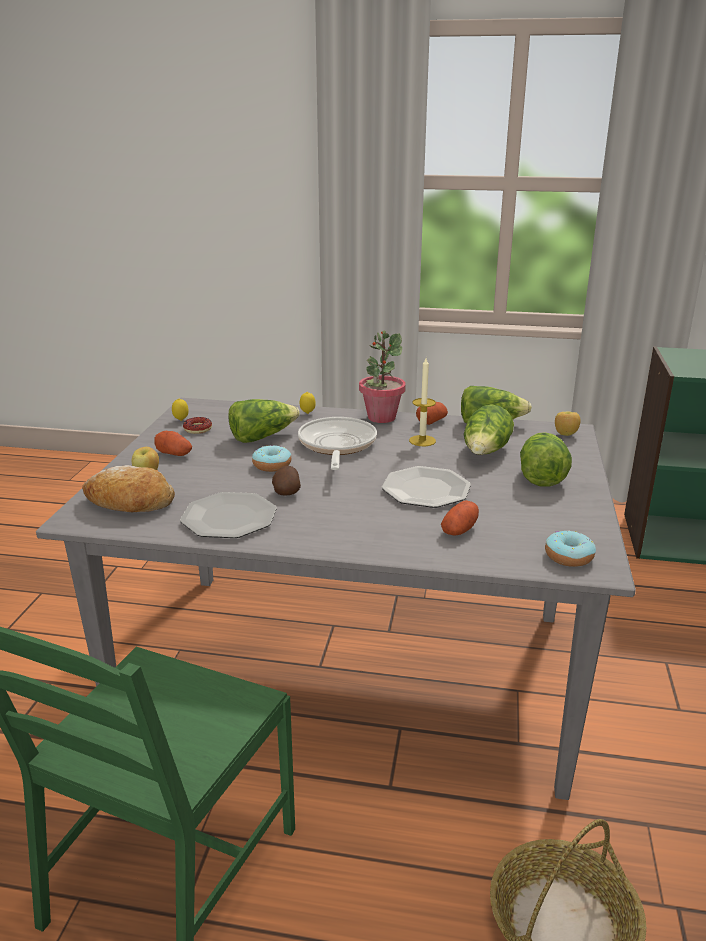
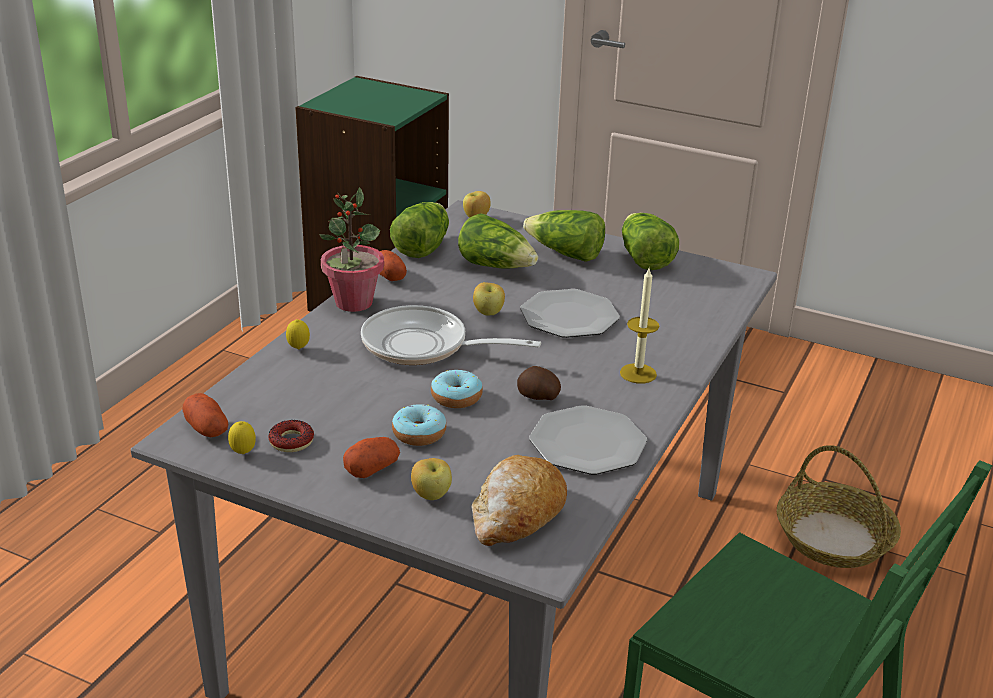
camera: 75 degrees left, 5 degrees up
lettuce [228,399,300,443] -> lettuce moved to [622,213,679,270]
candle [409,358,436,446] -> candle moved to [620,268,659,384]
potato [441,501,479,536] -> potato moved to [183,393,228,437]
donut [545,530,596,567] -> donut moved to [392,404,446,446]
none -> apple [473,282,505,315]

